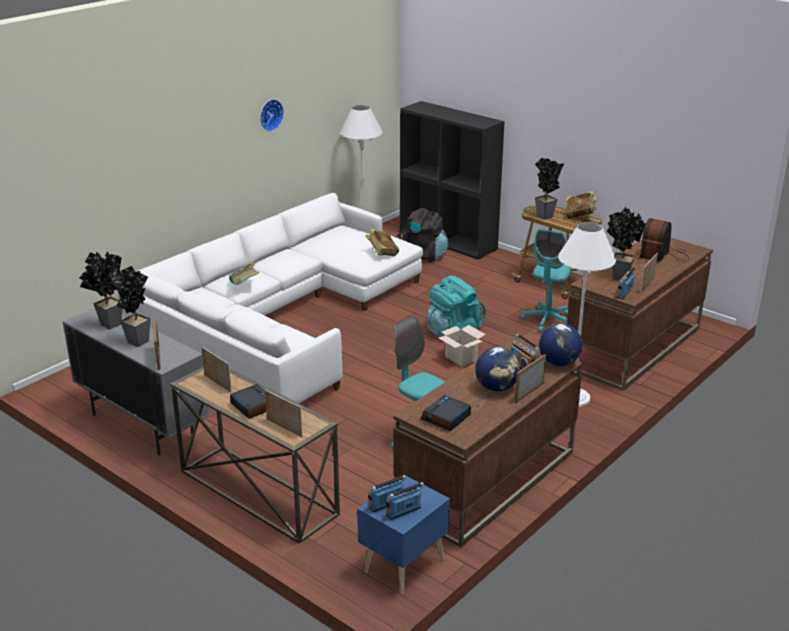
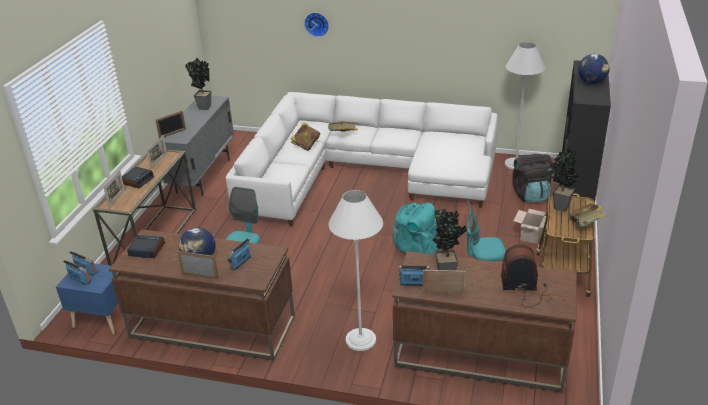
camera: 65 degrees right, 5 degrees up
potted plant [109,266,151,347] -> none
wall clock [260,99,284,131] -> wall clock moved to [304,13,329,37]
book [366,229,399,256] -> book moved to [291,122,320,151]
cardboard box [439,325,486,367] -> cardboard box moved to [513,209,547,244]
globe [539,323,582,366] -> globe moved to [578,54,610,84]

